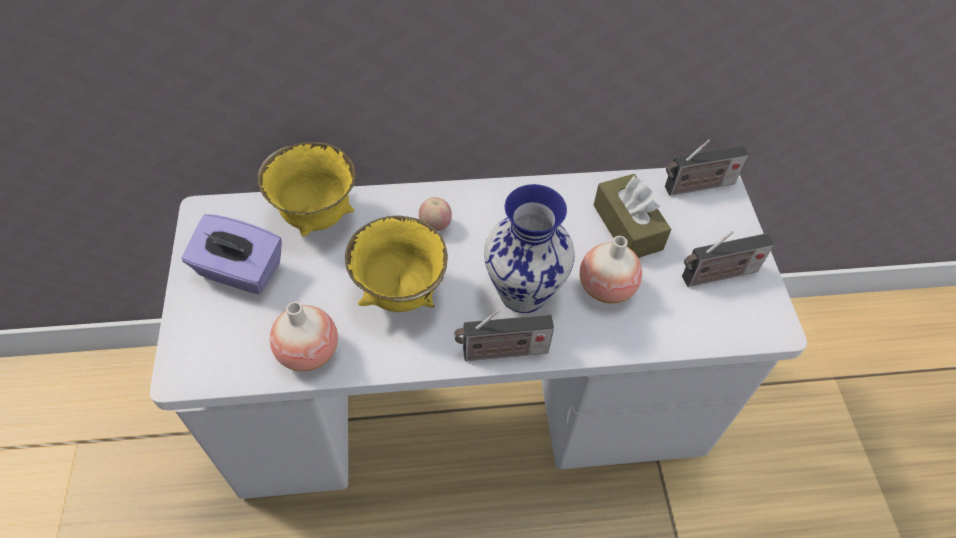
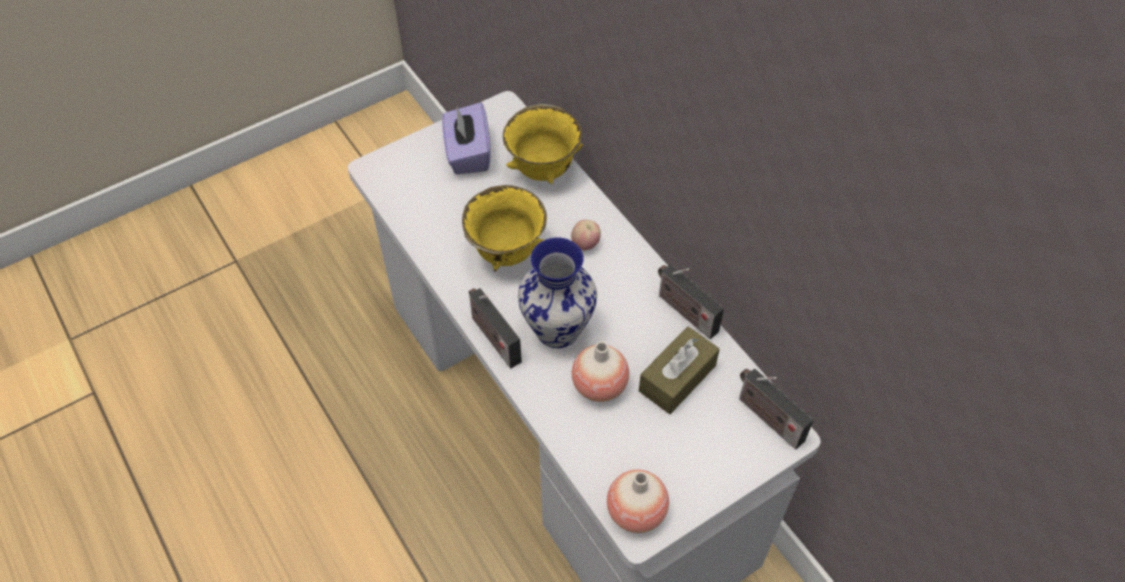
camera: 65 degrees right, 0 degrees up
vase [270,302,338,371] -> vase moved to [607,469,669,533]
radio [682,231,774,287] -> radio moved to [658,264,724,339]

